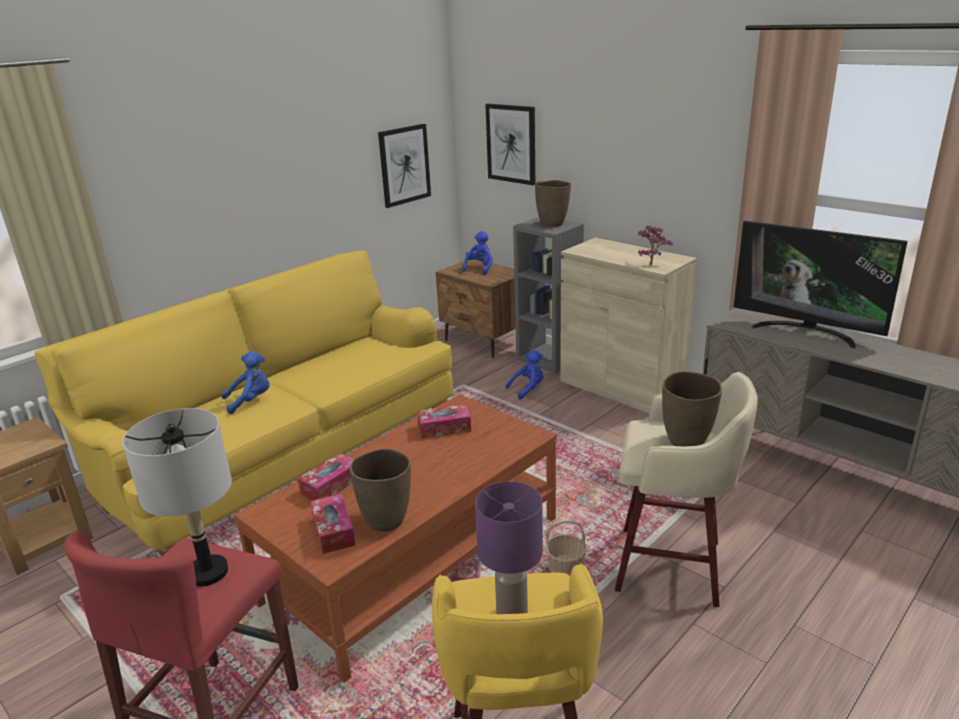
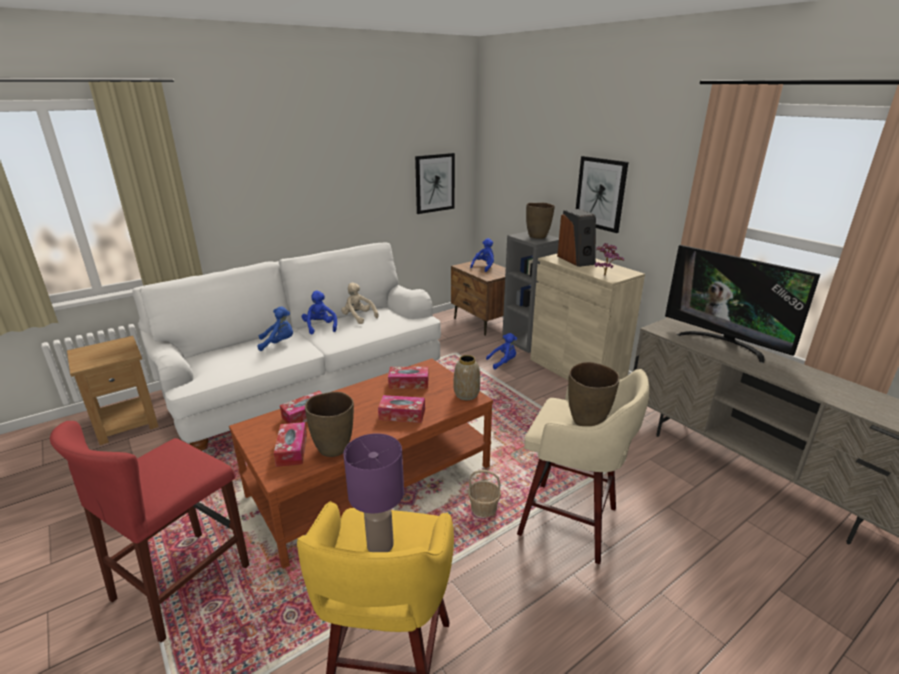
camera: 10 degrees right, 0 degrees up
yellow sofa [35,251,453,556] -> white sofa [132,243,441,452]
grey table lamp [122,408,232,587] -> none
picture [485,104,535,185] -> picture moved to [576,156,628,233]
none -> blue plush toy [302,291,337,335]
none -> beige plush toy [341,283,379,324]
none -> tissue box [378,395,425,423]
none -> vase [453,355,480,400]
none -> speaker [557,209,596,267]

